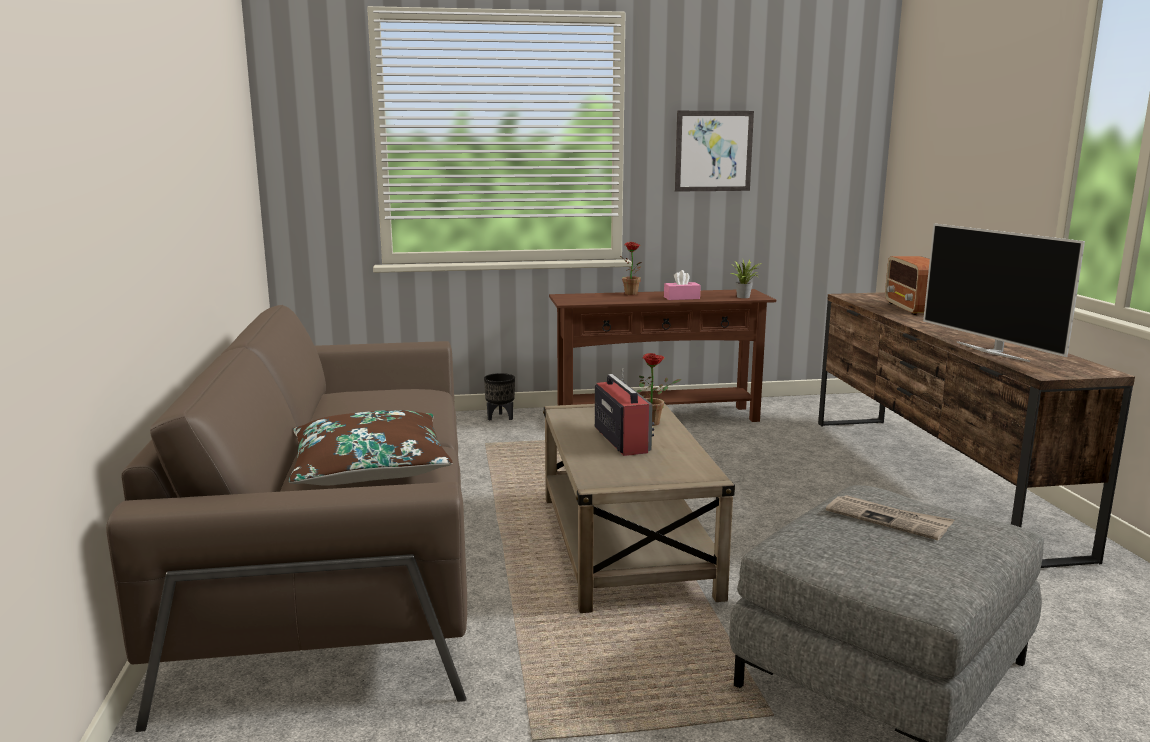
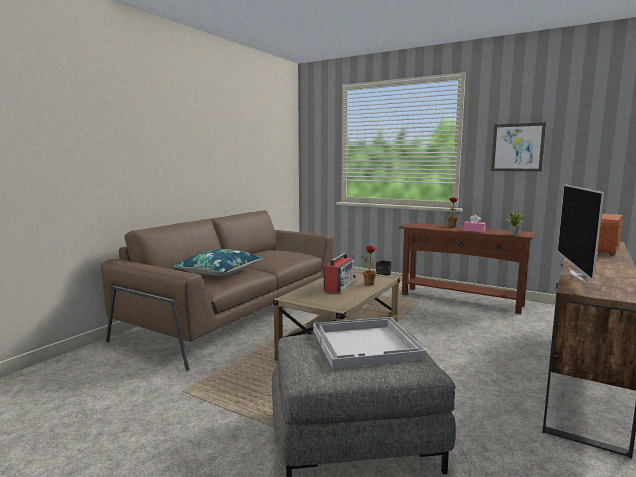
camera: 40 degrees right, 5 degrees down
brown pillow [289,410,452,485] -> blue pillow [173,249,263,276]
newspaper [826,495,954,540] -> white tray [313,317,427,369]

